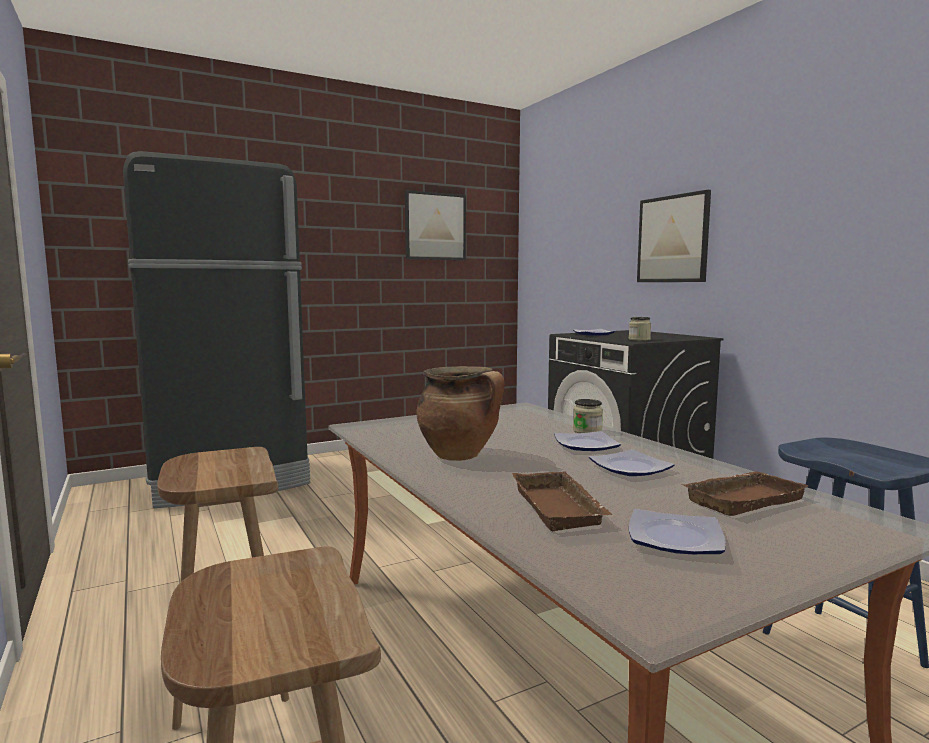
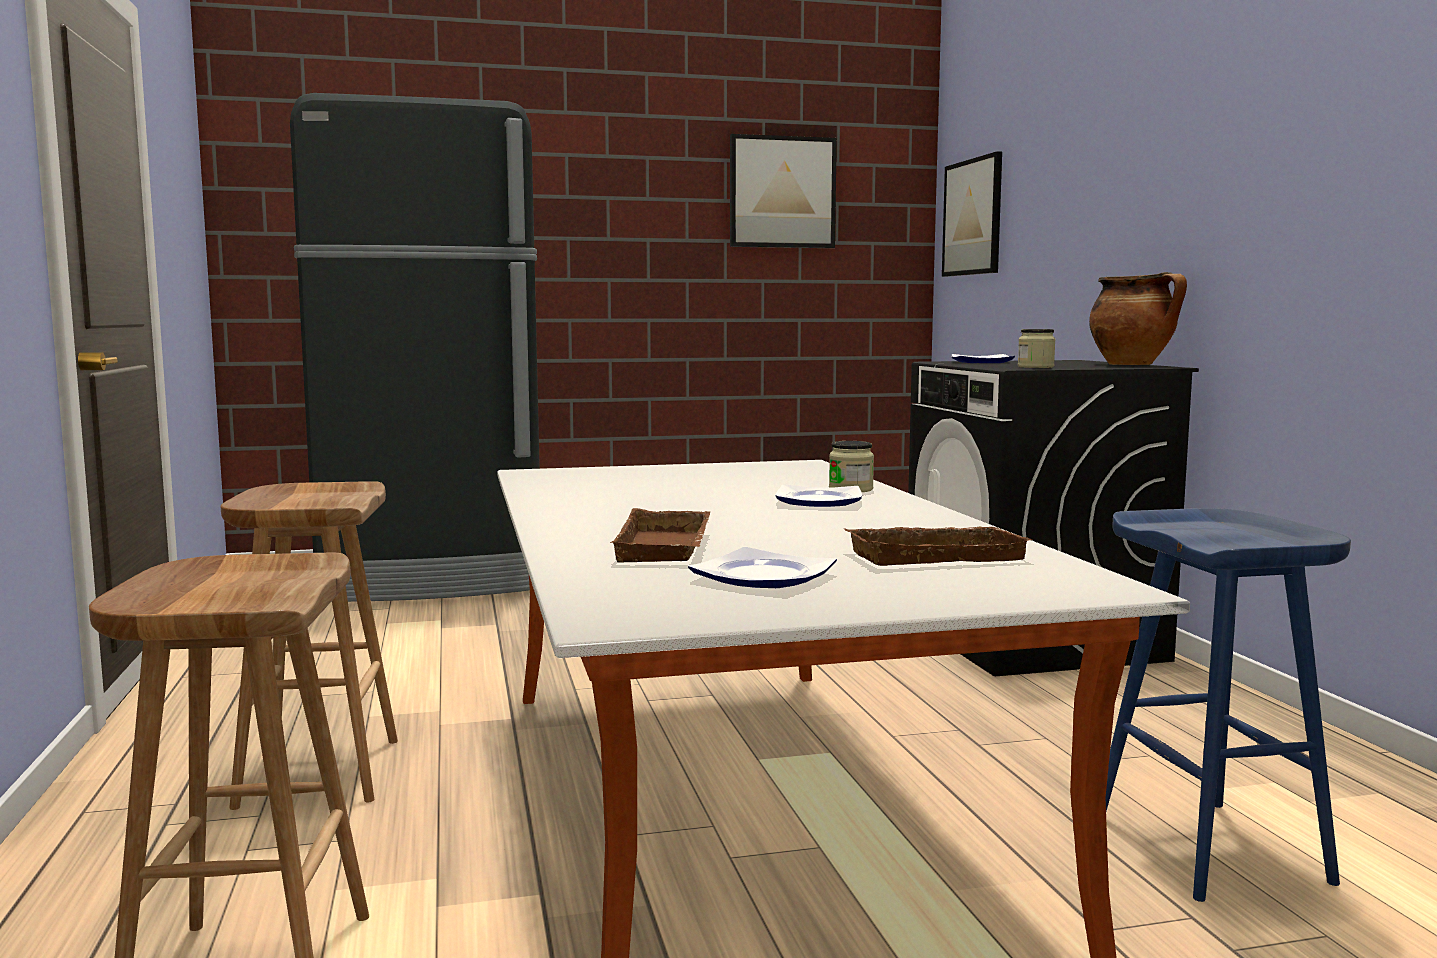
camera: 15 degrees right, 0 degrees up
cooking pot [417,366,505,461] -> cooking pot moved to [1089,272,1187,365]
plate [589,449,674,476] -> none
picture [637,190,711,282] -> picture moved to [942,151,1002,277]

